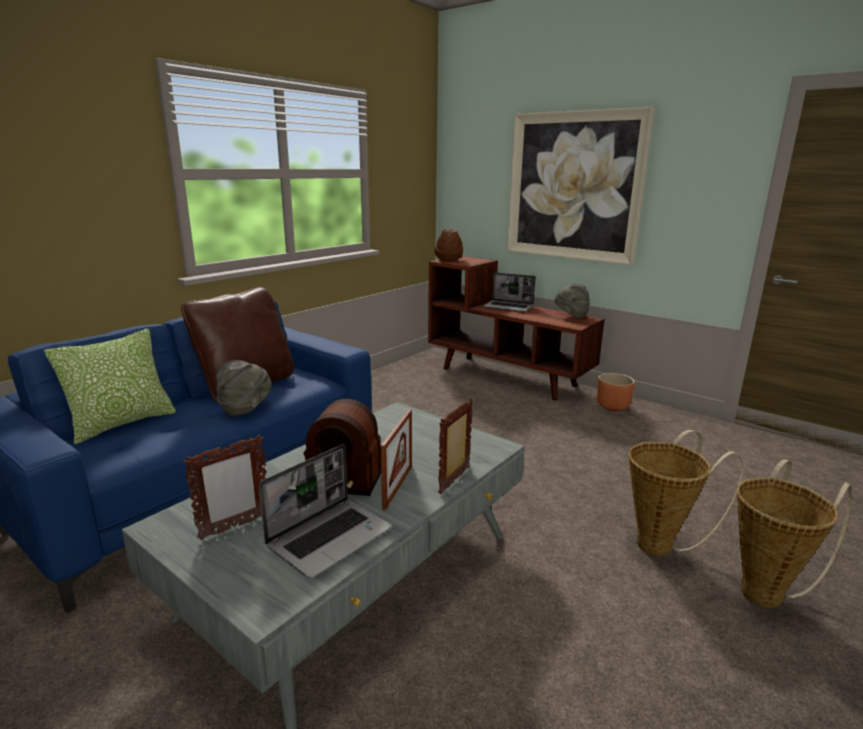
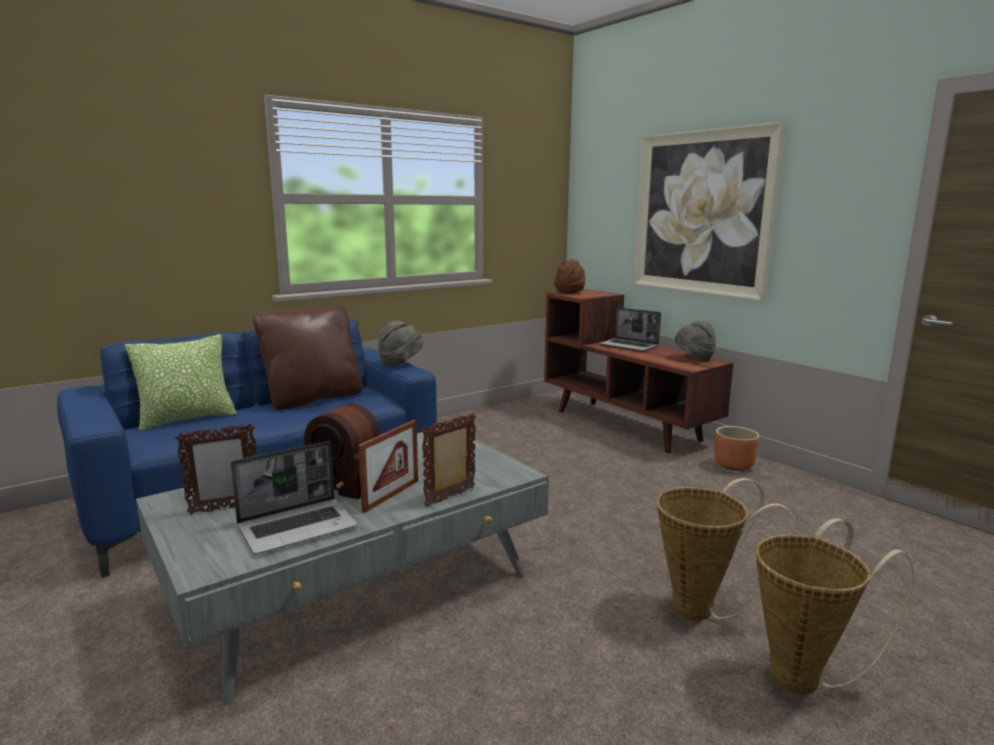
camera: 15 degrees right, 5 degrees down
grey hat [216,360,272,416] -> grey hat moved to [378,321,423,366]

